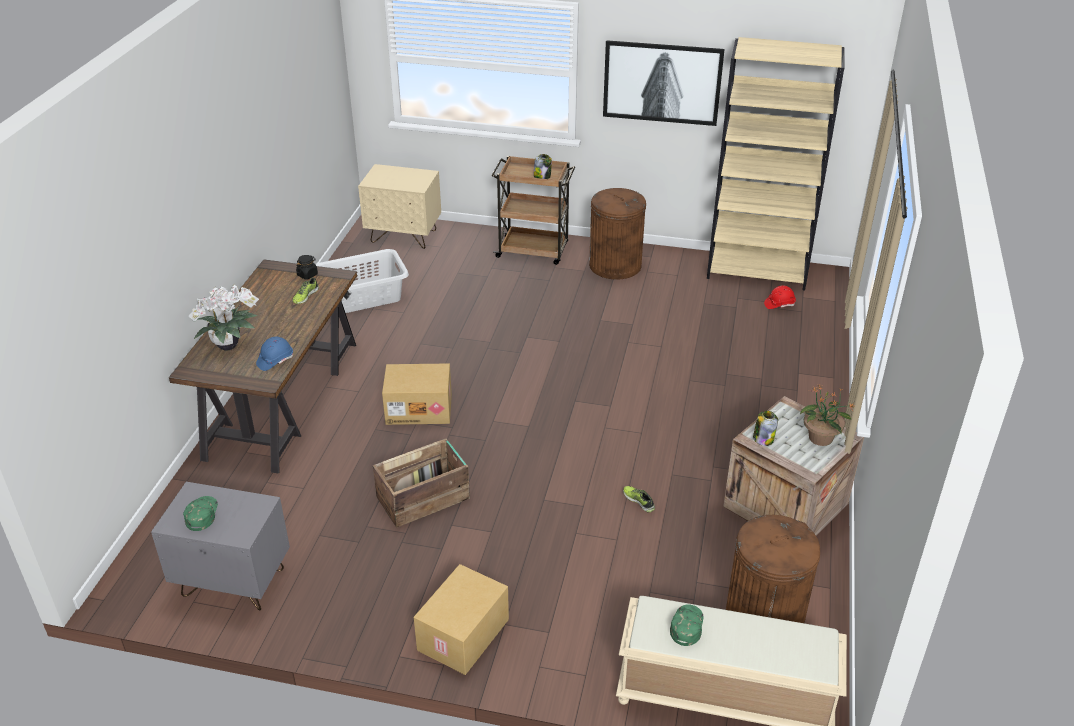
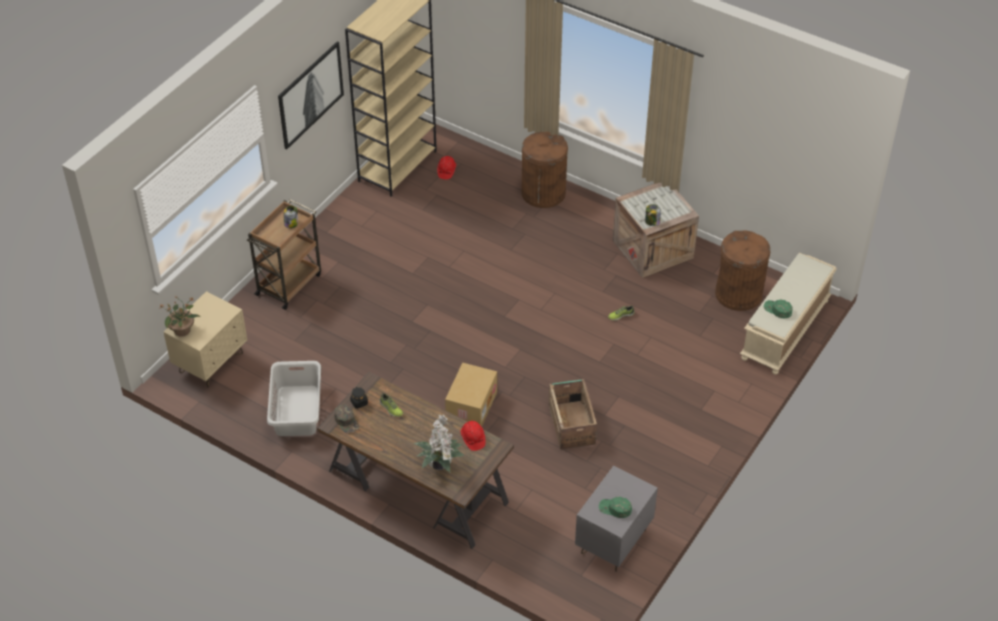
camera: 70 degrees left, 10 degrees up
blue hard hat [256,337,293,371] -> red hard hat [461,421,485,451]
cardboard box [414,564,509,675] -> none
brown trash can [589,188,646,280] -> brown trash can moved to [522,131,568,208]
potted plant [800,385,854,446] -> potted plant moved to [159,296,200,337]
none -> green cap [334,405,359,434]

